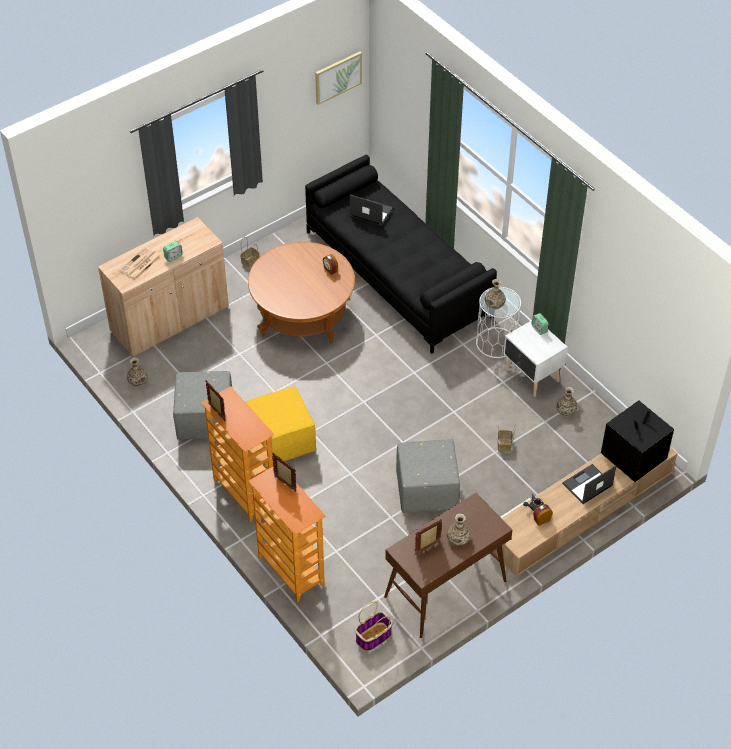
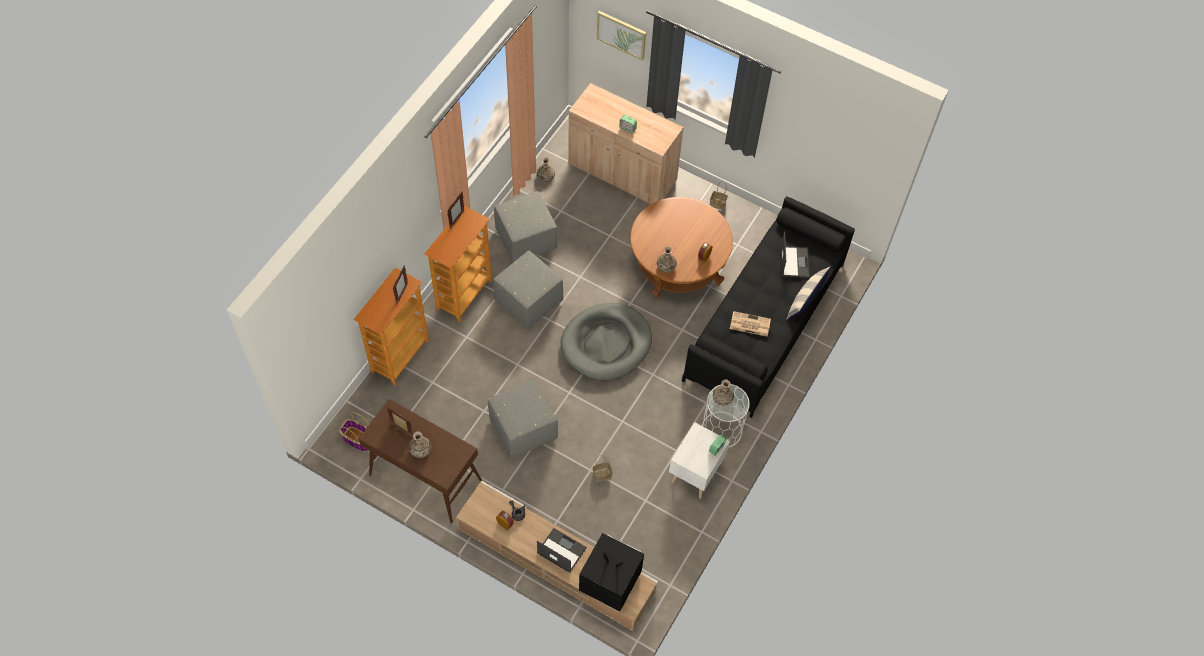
camera: 65 degrees right, 10 degrees up
newspaper [120,247,161,280] -> newspaper moved to [730,311,771,337]
yellow ottoman [246,386,316,467] -> grey ottoman [493,251,563,329]
picture [315,52,362,105] -> picture moved to [597,11,646,61]
vase [556,387,578,416] -> vase moved to [657,247,677,273]
none -> grey dog bed [561,303,652,380]
none -> pillow [786,267,830,320]

